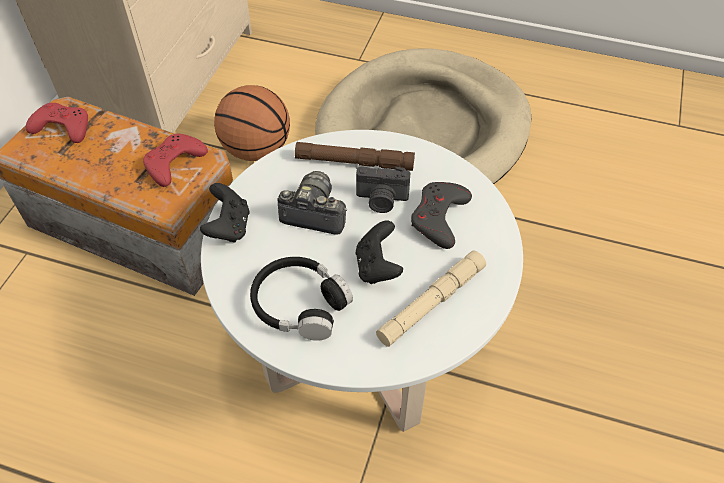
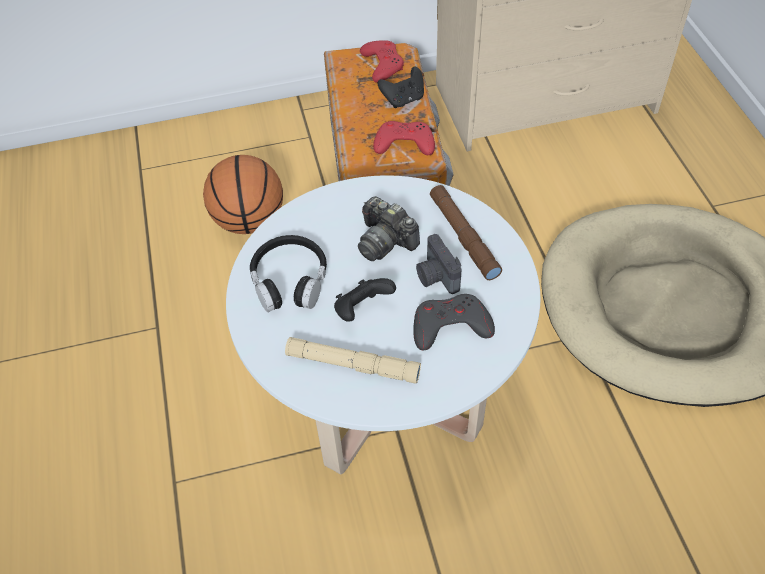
camera: 60 degrees right, 0 degrees up
black game controller [200,183,249,243] -> black game controller moved to [378,67,424,108]
basketball [214,85,290,161] -> basketball moved to [203,155,283,234]
camera [277,171,347,234] -> camera turned 150 degrees clockwise [358,196,420,261]

